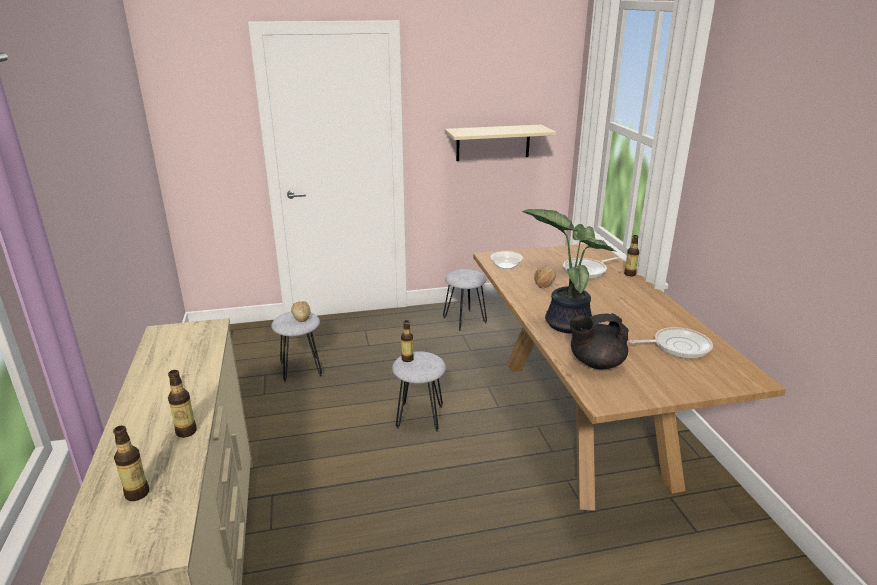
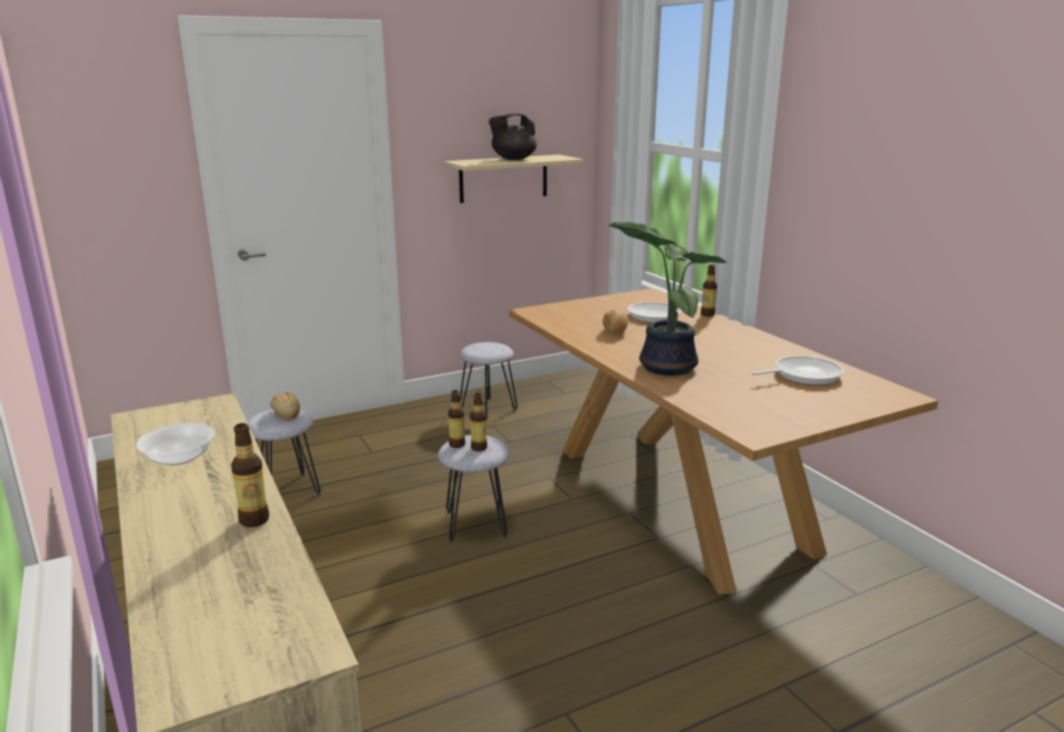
camera: 15 degrees left, 5 degrees down
bottle [113,426,149,501] -> bottle moved to [470,393,487,451]
bowl [491,251,523,269] -> bowl moved to [136,423,214,466]
black teapot [569,313,629,369] -> black teapot moved to [488,113,537,160]

